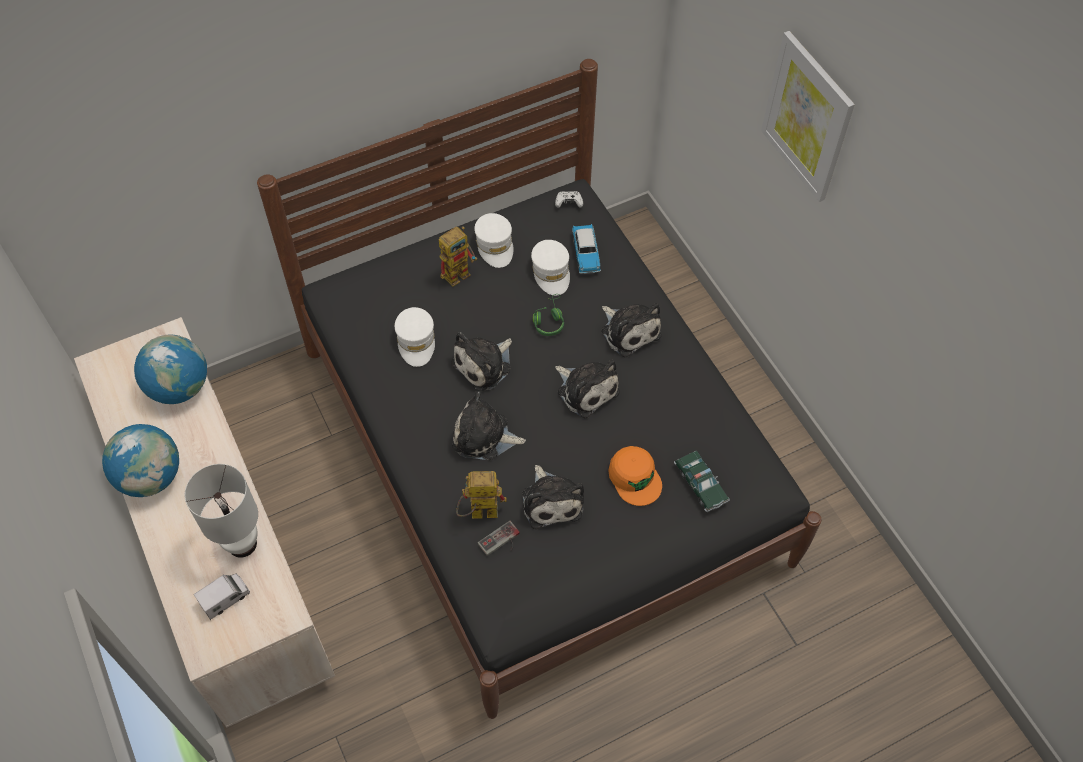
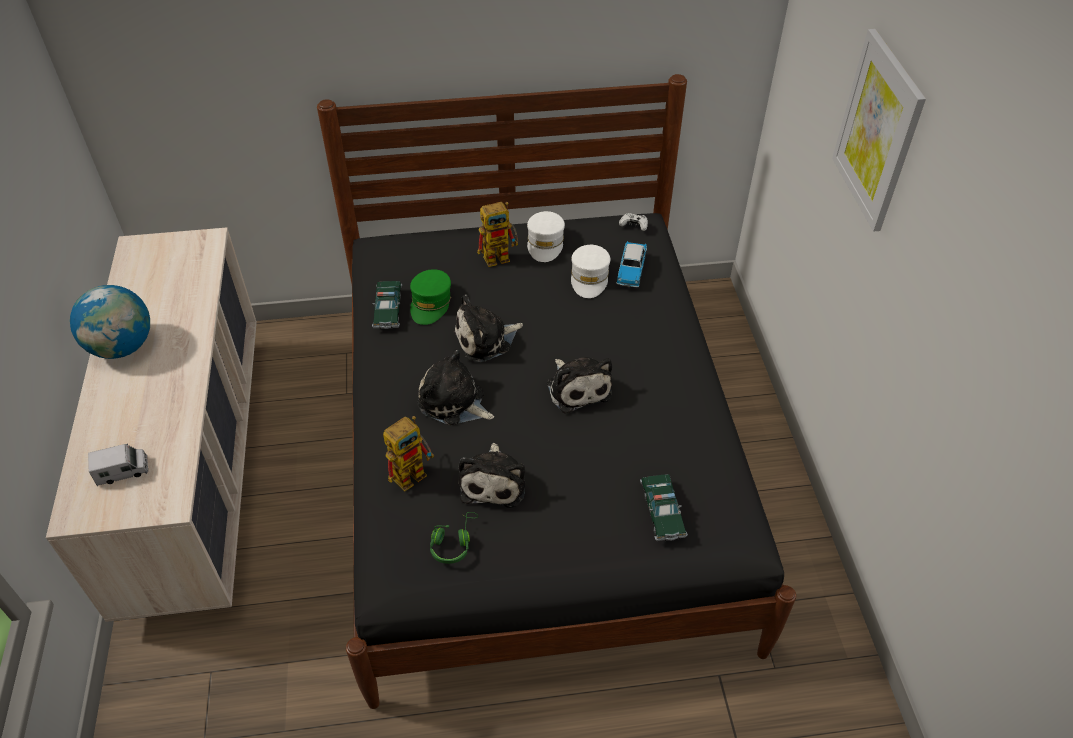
camera: 20 degrees right, 10 degrees down
globe [134,335,207,404] -> none
white table lamp [185,464,258,558] -> none
white cap [394,307,435,367] -> green cap [410,269,451,325]
toy robot [456,471,507,519] -> toy robot turned 120 degrees clockwise [383,416,434,491]
game controller [478,521,520,556] -> none
green headphones [533,294,564,336] -> green headphones moved to [430,512,478,564]
plush toy [601,303,662,357] -> none
orange cap [608,446,662,506] -> none
none -> toy car [372,281,402,329]

